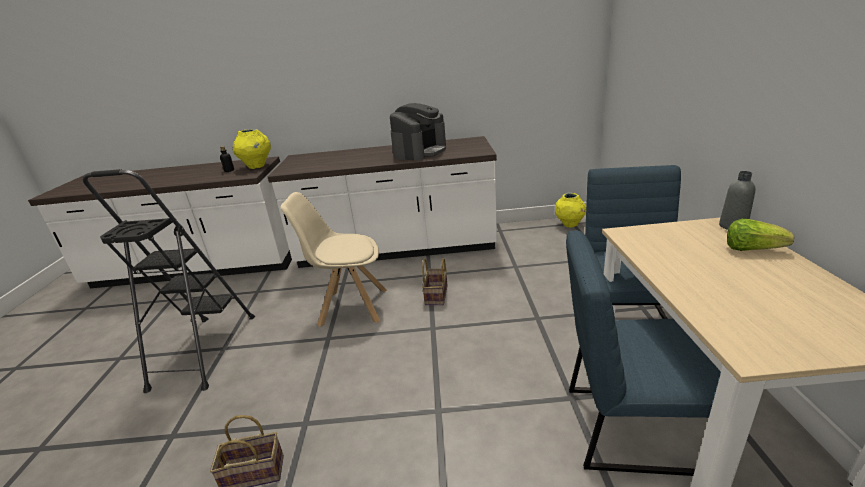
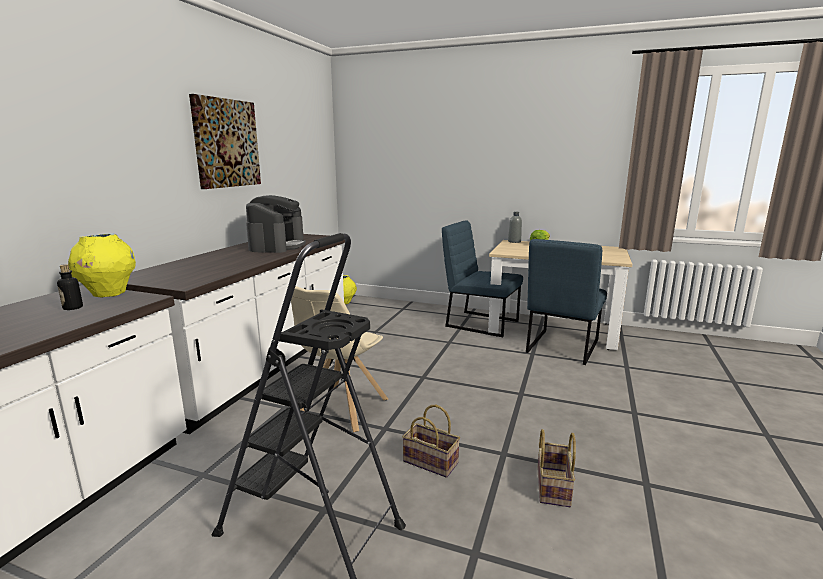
camera: 70 degrees left, 10 degrees down
coffee machine [390,103,446,161] -> coffee machine turned 45 degrees clockwise [246,195,306,253]
basket [422,258,447,305] -> basket moved to [402,405,460,478]
none -> picture [189,94,261,189]

